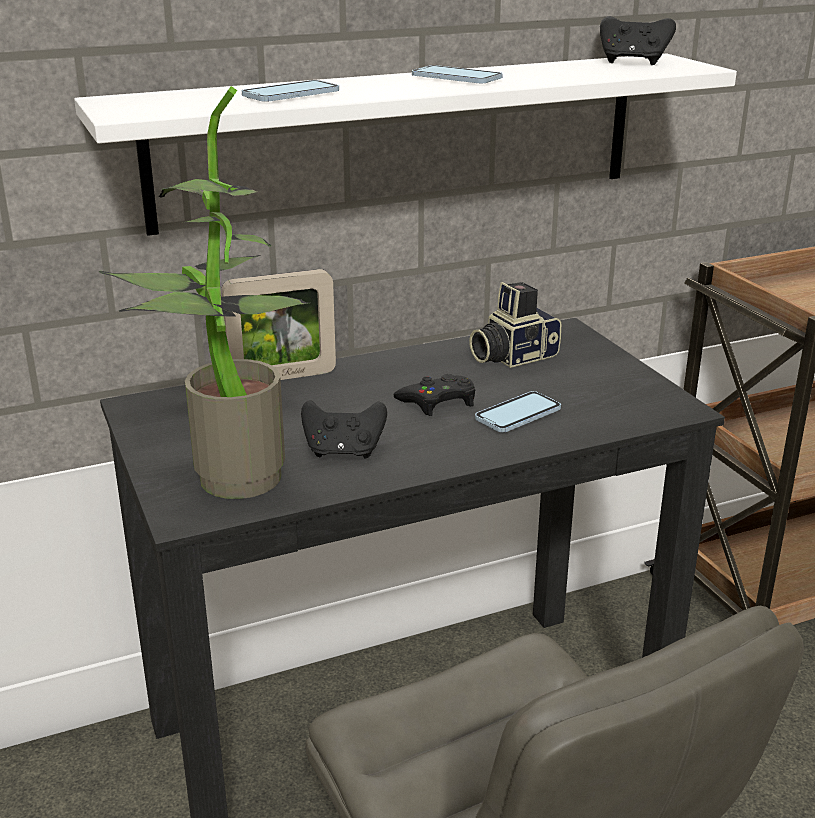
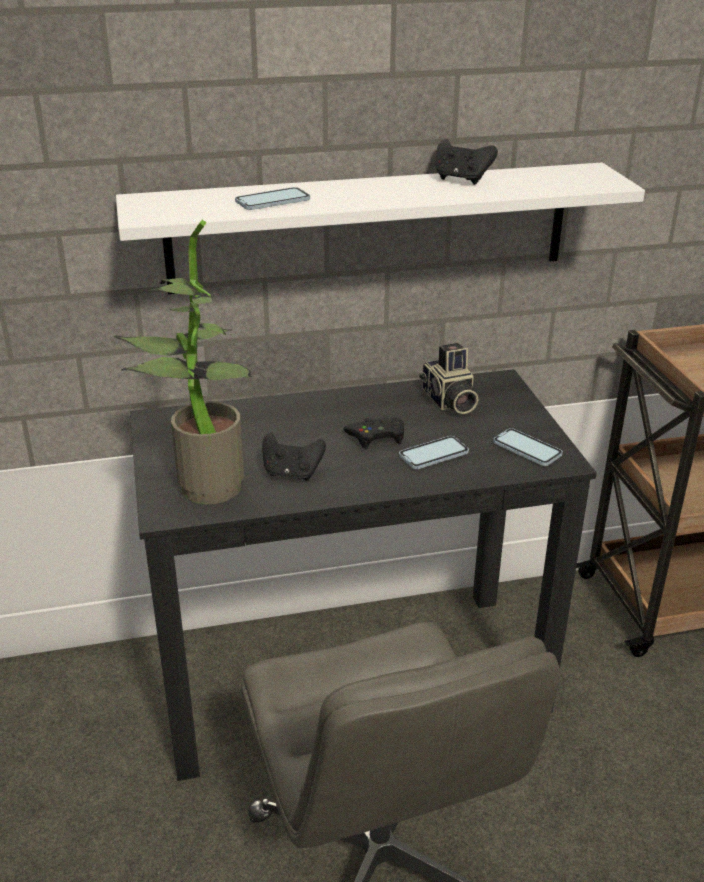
camera: 10 degrees right, 5 degrees up
picture frame [221,269,336,380] -> none
phone [412,65,503,83] -> phone moved to [493,428,563,466]
camera [469,282,561,368] -> camera turned 90 degrees counterclockwise [420,343,479,414]
black game controller [600,16,676,65] -> black game controller moved to [436,139,498,185]

